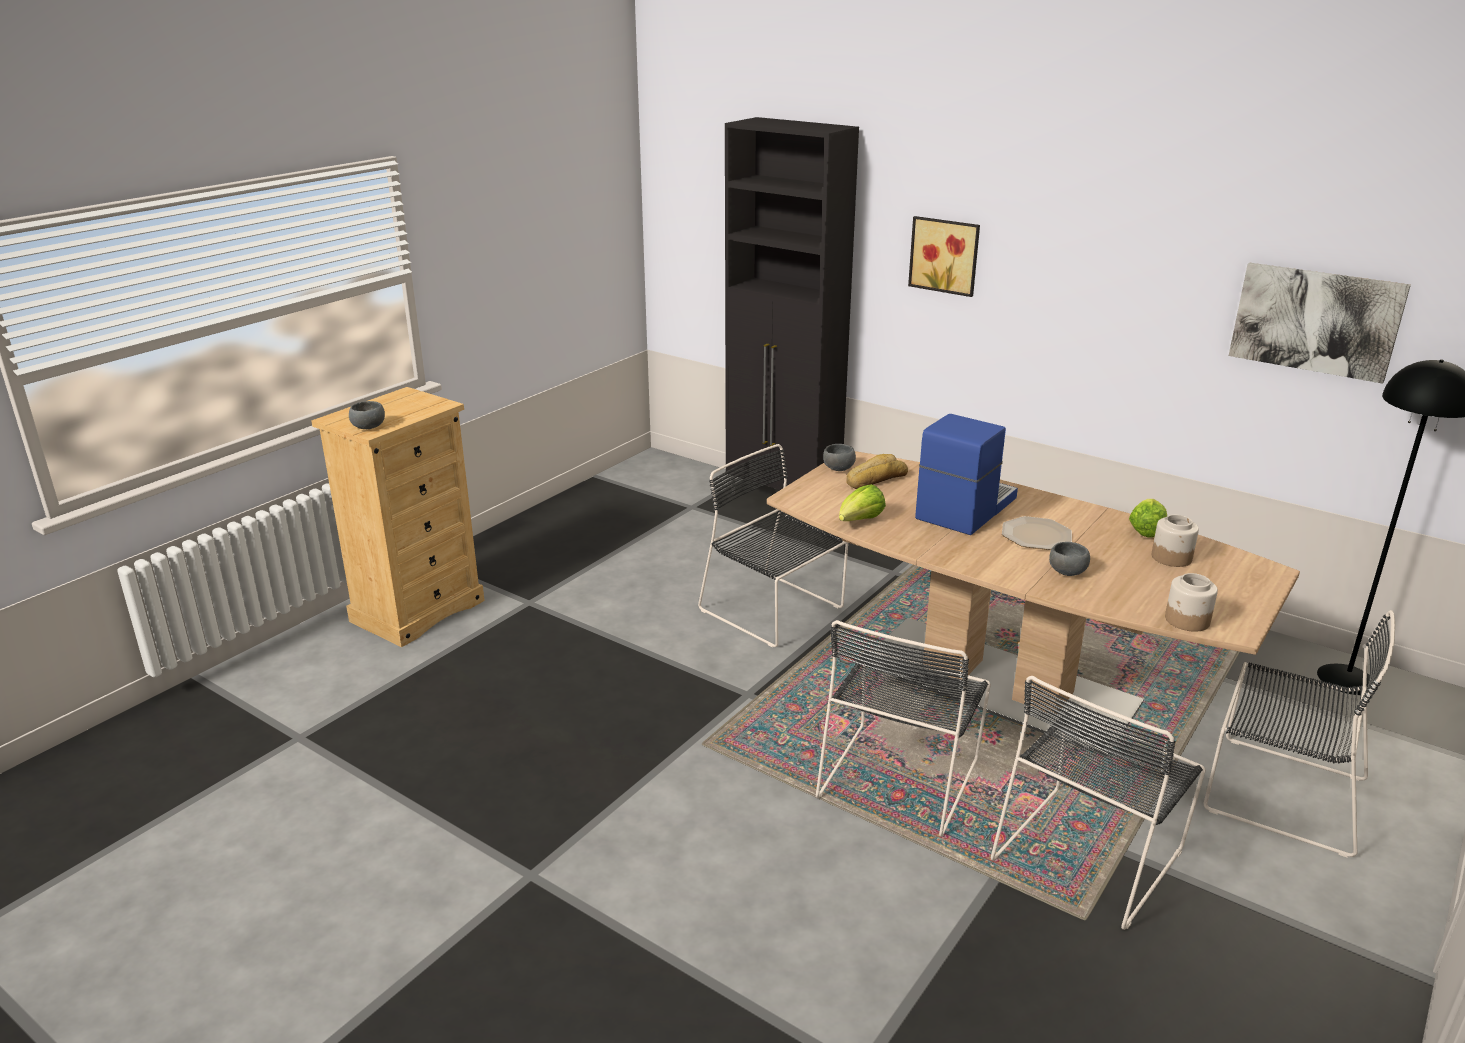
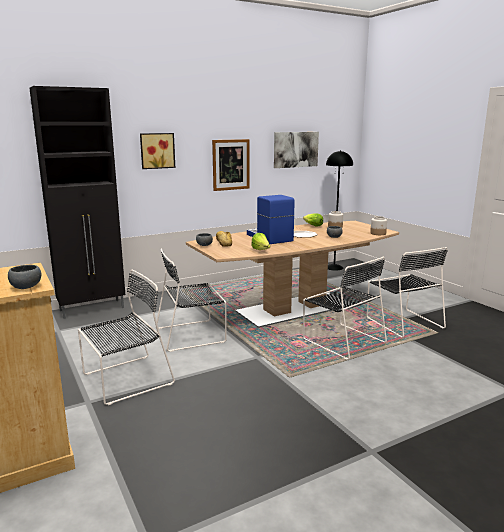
camera: 65 degrees left, 10 degrees down
black chair [1204,610,1395,857] -> black chair moved to [78,270,175,405]
none -> picture [212,139,249,191]

